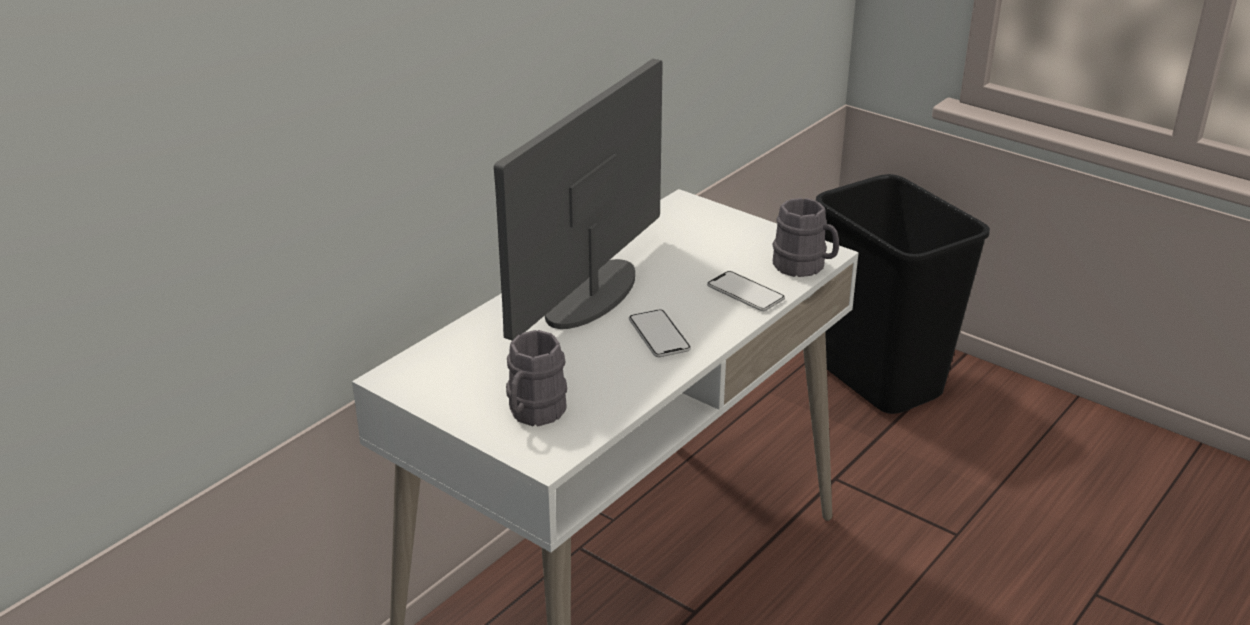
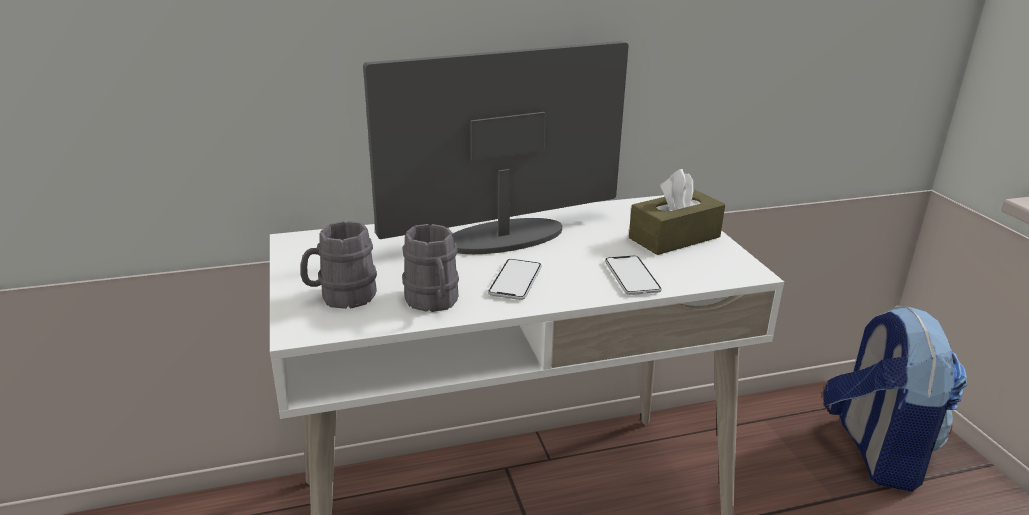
camera: 35 degrees right, 5 degrees down
grey mug [773,198,839,277] -> grey mug moved to [402,224,459,312]
black trash can [816,174,990,414] -> backpack [823,305,967,492]
none -> brown tissue box [629,169,725,255]

